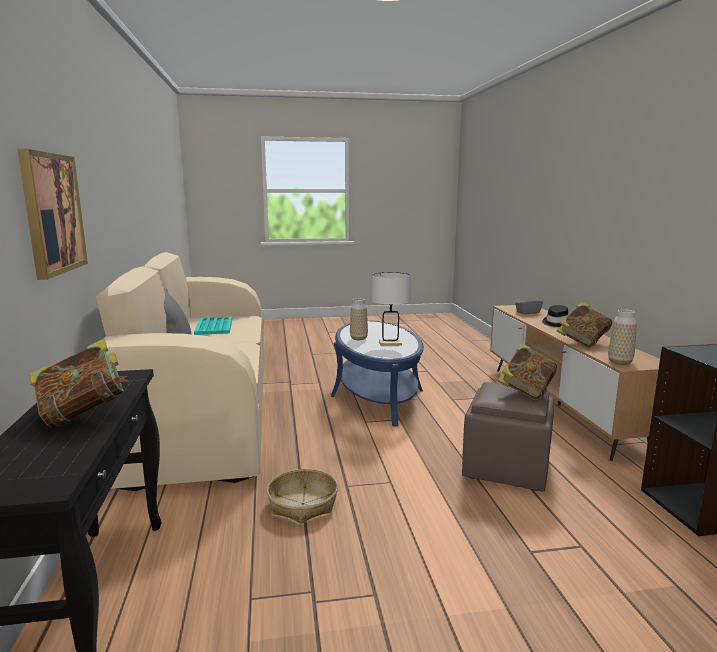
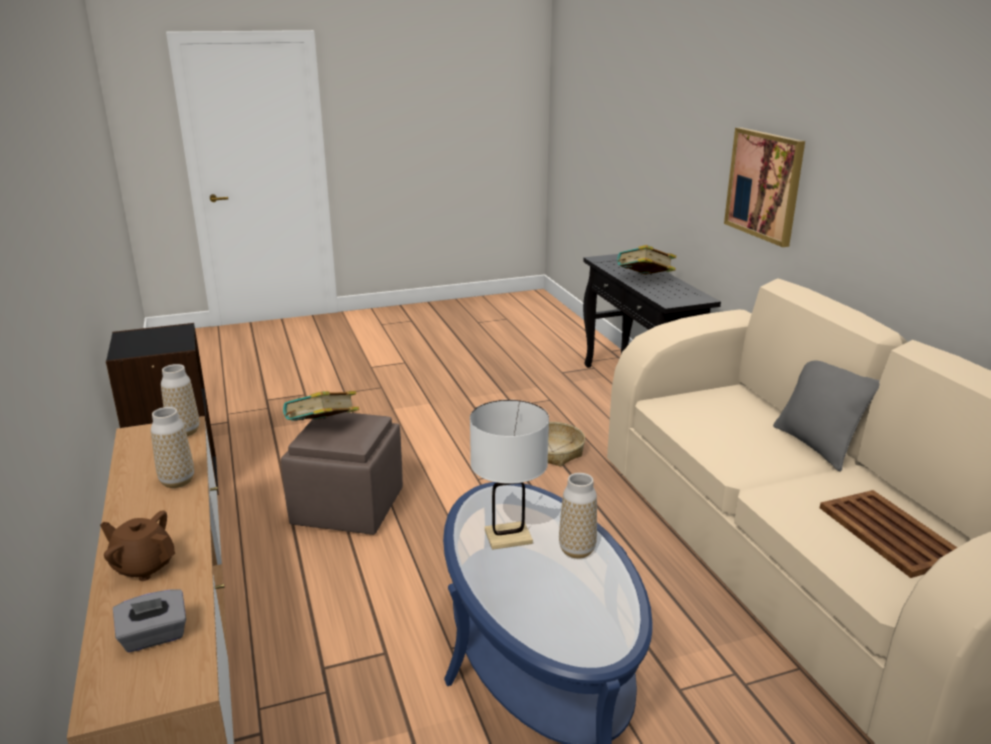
camera: 170 degrees right, 10 degrees up
turquoise tray [194,317,232,335] -> brown tray [820,490,957,578]
black hat [542,305,568,327] -> brown teapot [100,510,175,581]
book [557,302,612,348] -> vase [151,407,194,488]

